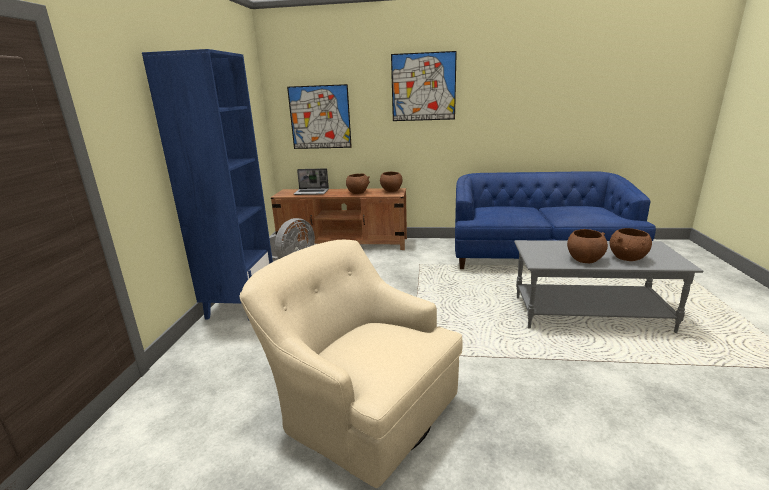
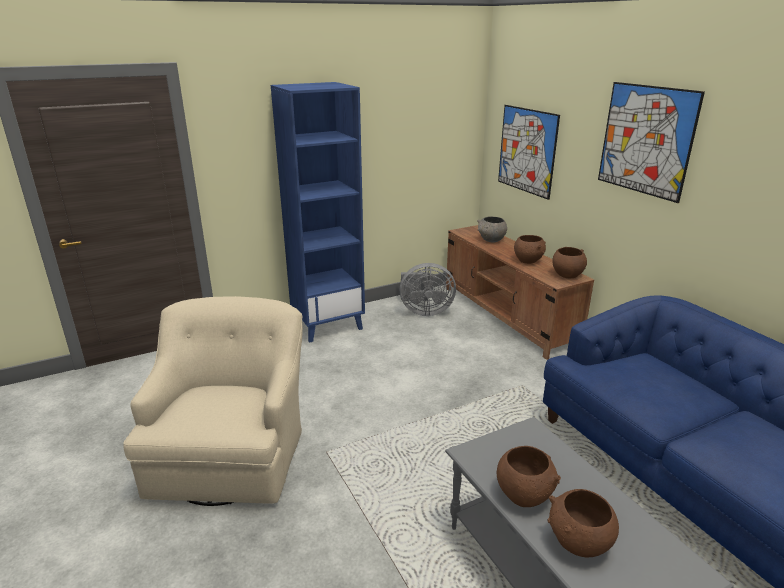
camera: 55 degrees right, 5 degrees up
laptop [294,168,329,195] -> grey bowl [477,216,507,242]

